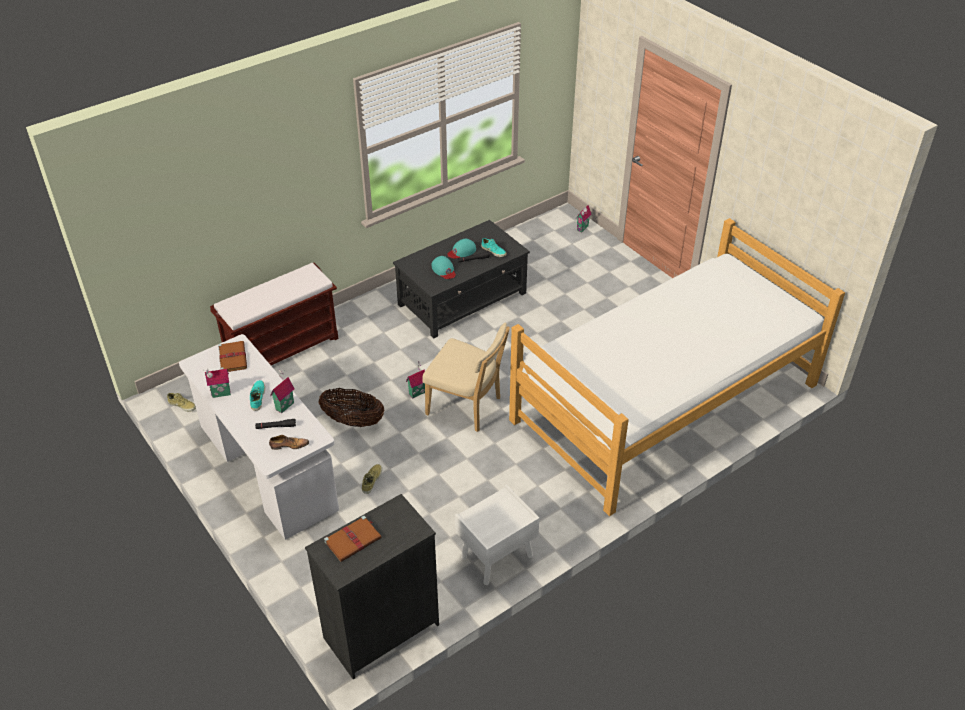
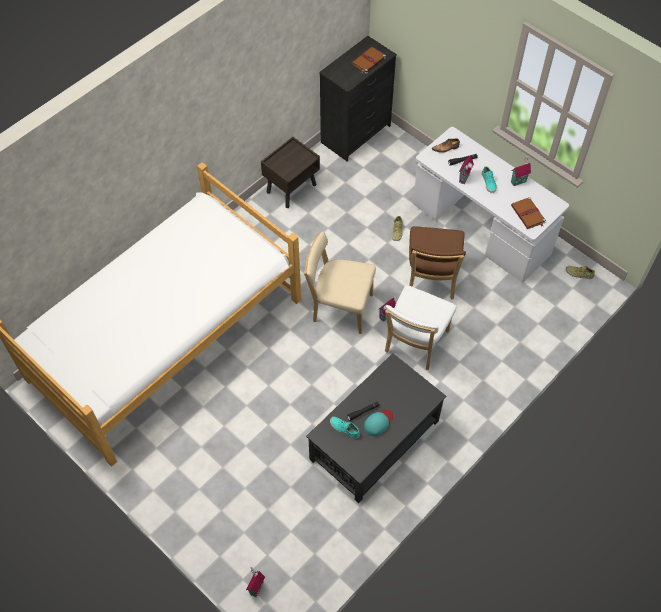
camera: 170 degrees right, 15 degrees up
brown bench [210,263,339,365] -> none
basket [318,388,385,427] -> brown chair [409,226,466,300]
turquoise cap [432,256,456,279] -> none
white nightstand [455,485,539,585] -> brown nightstand [261,137,320,208]
none -> white chair [385,285,456,370]

